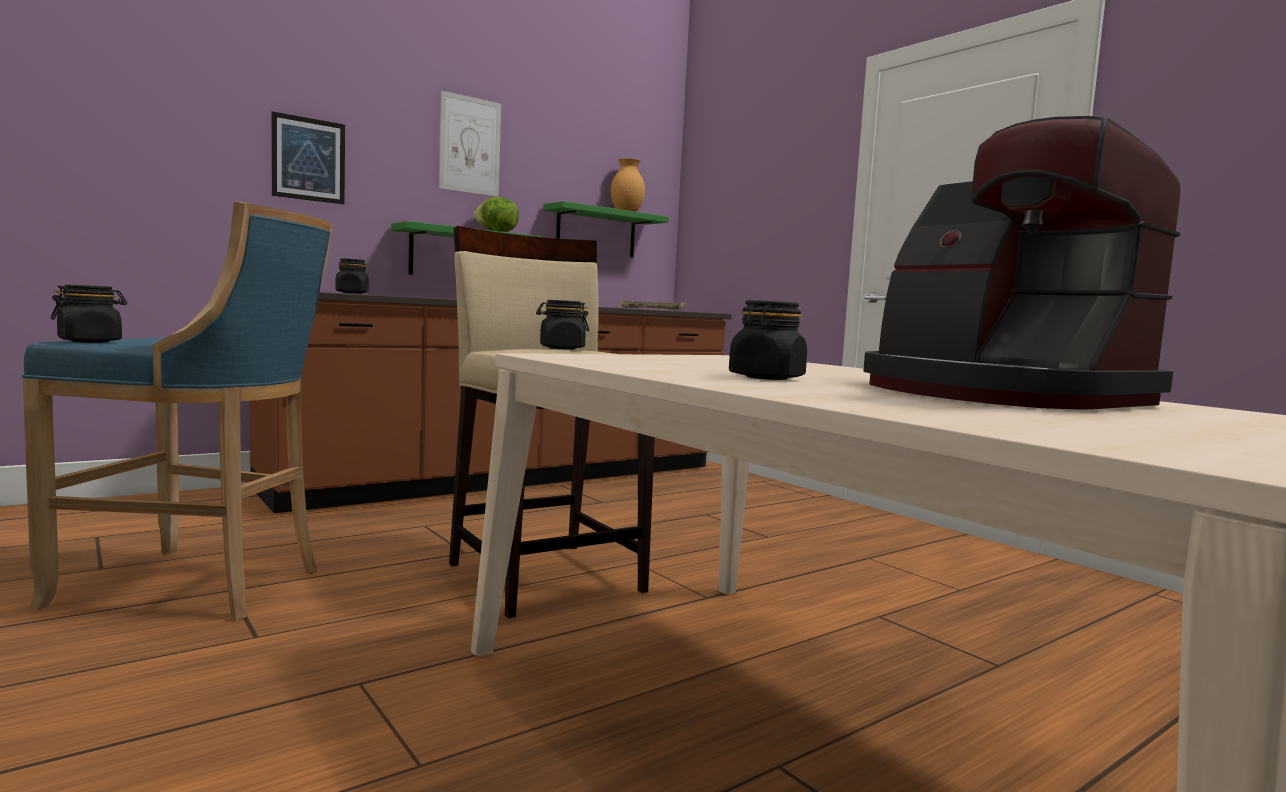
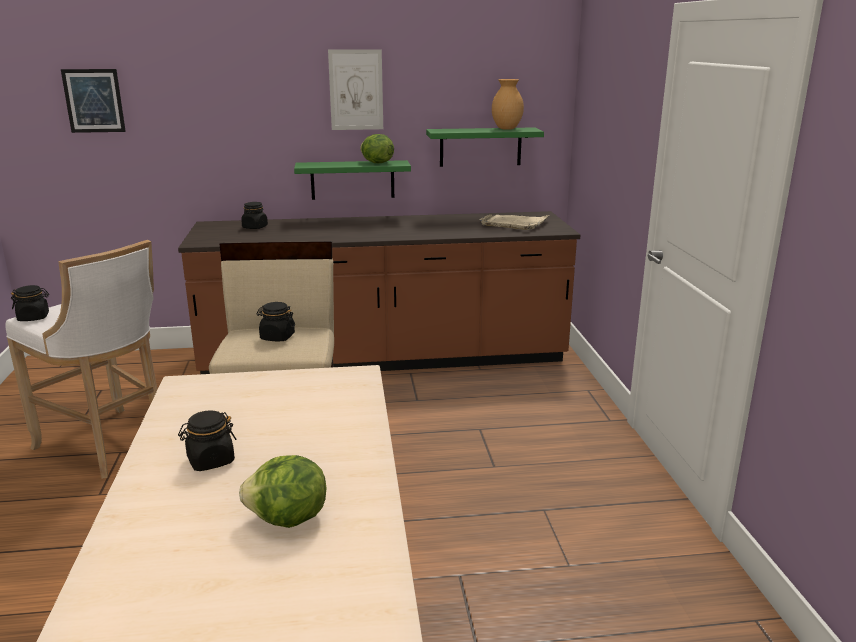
camera: 30 degrees right, 15 degrees up
blue stool [22,201,333,620] -> white stool [5,240,158,479]
picture [271,111,345,204] -> picture moved to [61,69,126,133]
coffee machine [863,116,1180,410] -> lettuce [239,455,327,528]

